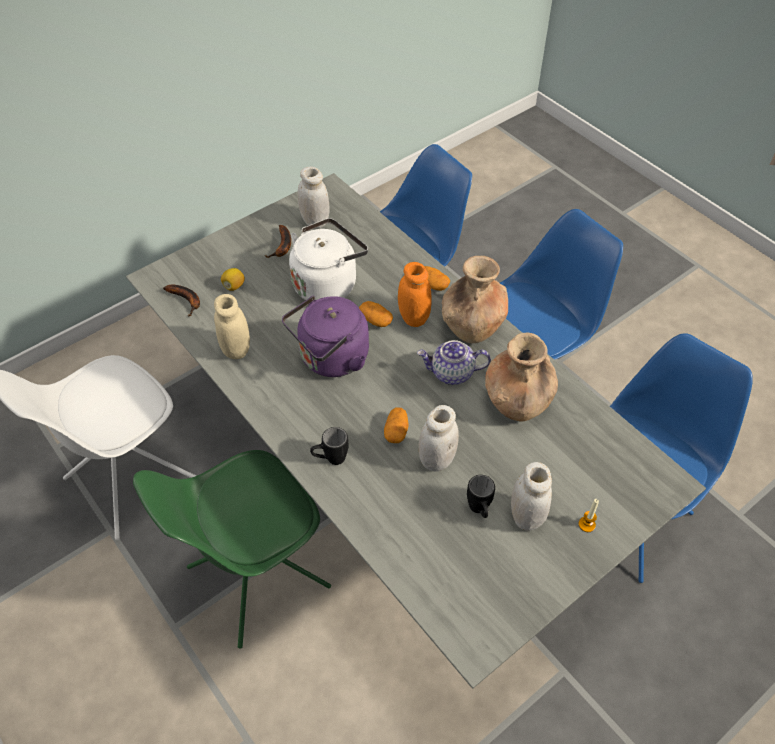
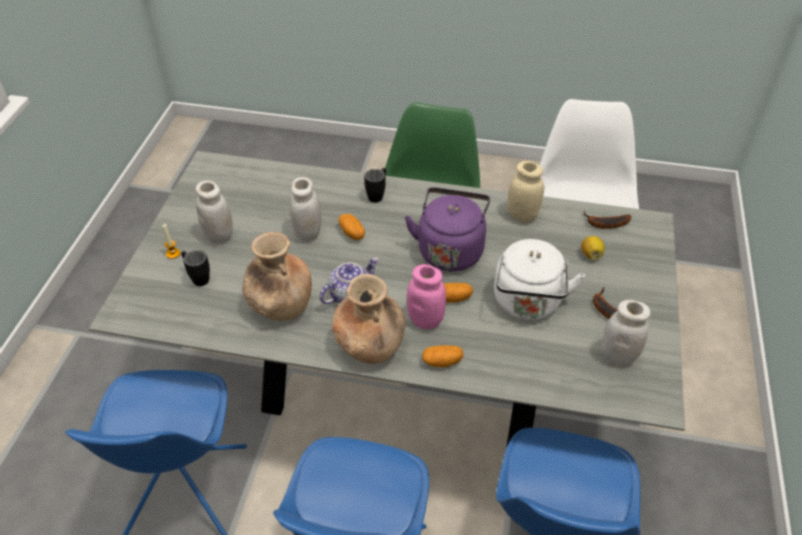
camera: 140 degrees right, 5 degrees down
orange jar [398,262,432,327] -> pink jar [407,264,446,330]
black mug [467,475,495,518] -> black mug moved to [181,250,210,286]

